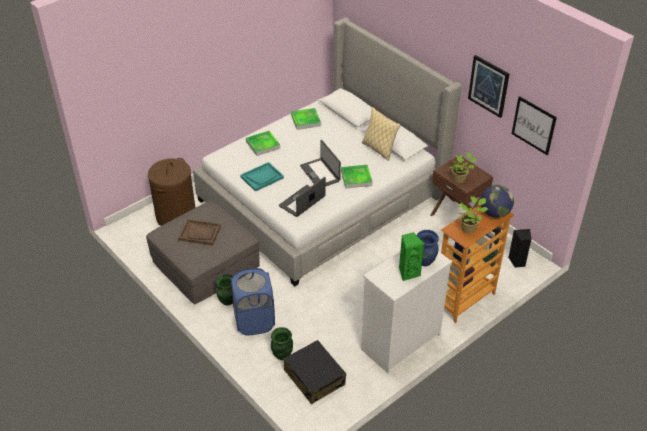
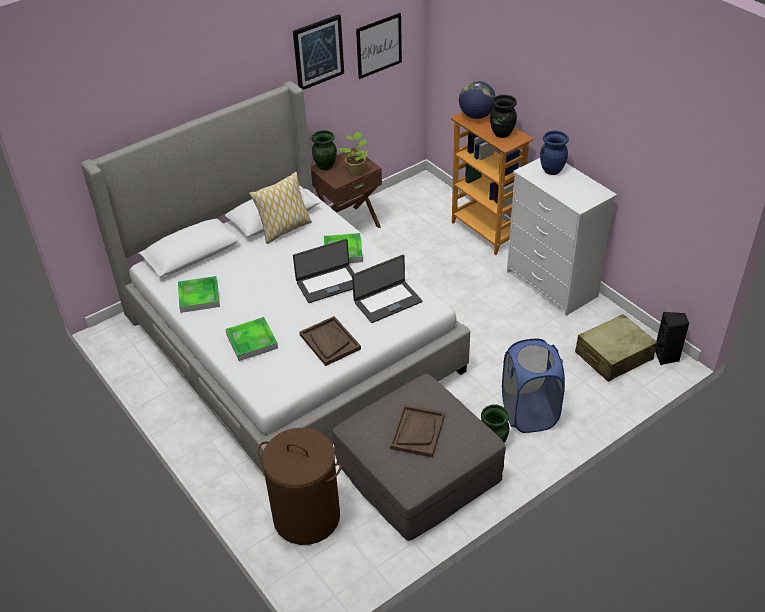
camera: 85 degrees left, 0 degrees up
turquoise tray [240,162,284,191] -> brown tray [299,316,361,366]
green vase [271,327,293,360] -> green vase moved to [312,130,337,170]
laptop [279,177,326,217] -> laptop turned 75 degrees counterclockwise [352,255,422,323]
black suitcase [284,340,346,404] -> beige suitcase [575,314,657,382]
green speaker [399,232,425,281] -> none
potted plant [457,196,488,234] -> black vase [490,95,517,138]
black speaker [508,229,532,268] -> black speaker moved to [655,312,689,365]

